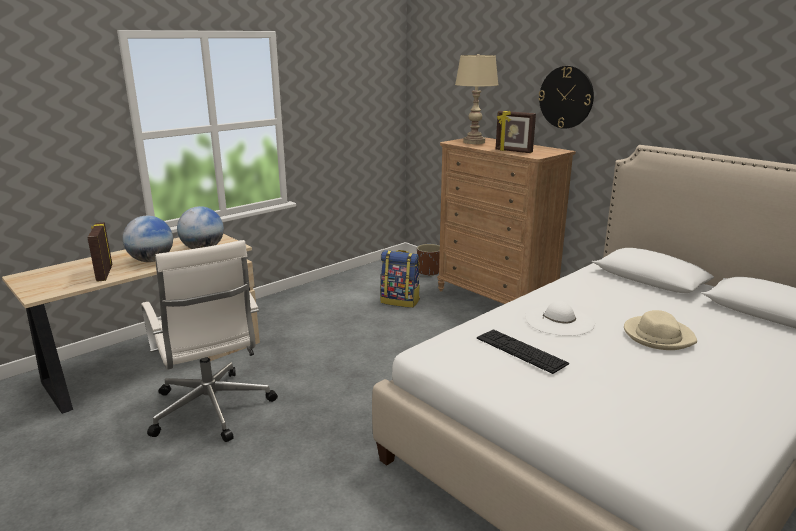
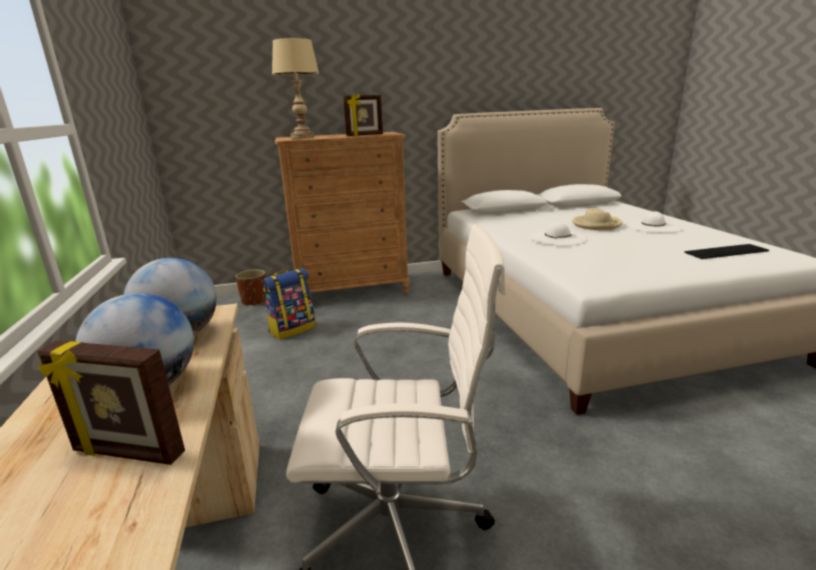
camera: 60 degrees left, 0 degrees up
keyboard [477,329,569,374] -> keyboard moved to [684,244,769,259]
wall clock [538,66,594,129] -> none
none -> white hat [625,211,683,233]

